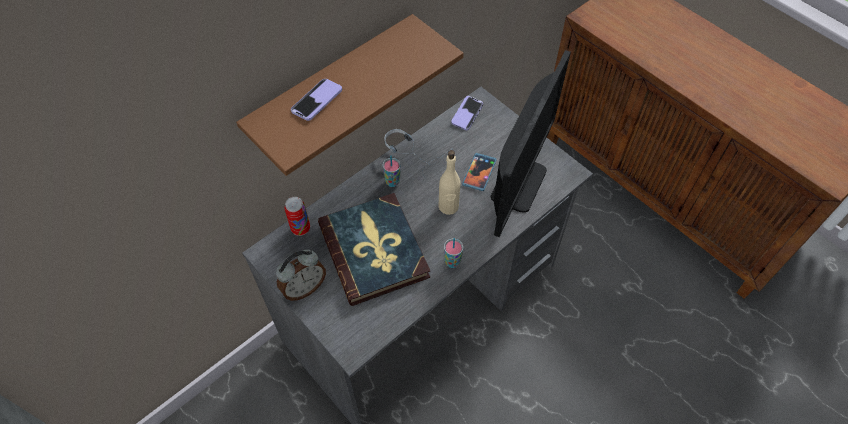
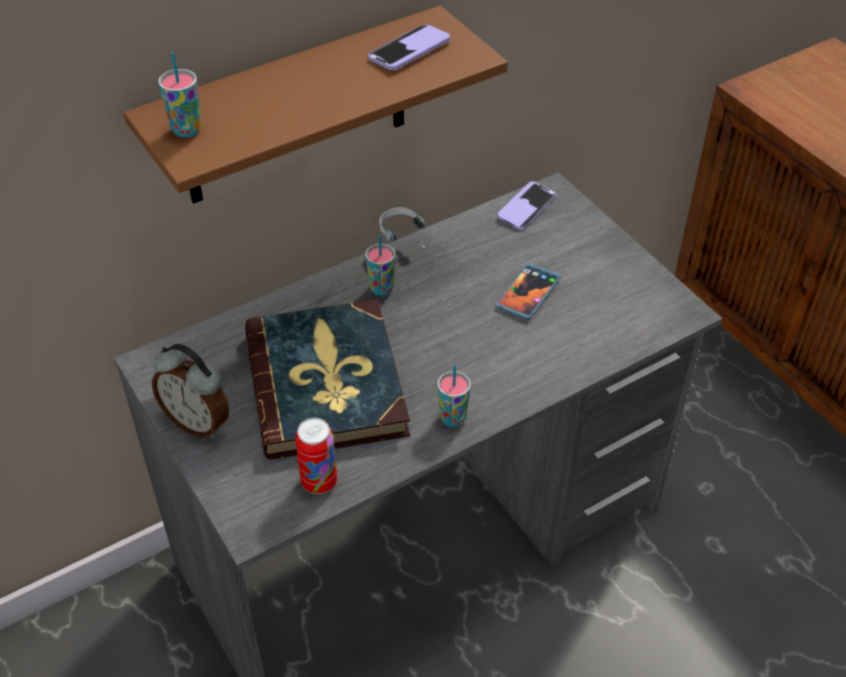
camera: 10 degrees right, 10 degrees down
alarm clock [276,250,326,301] -> alarm clock turned 60 degrees clockwise [152,344,229,438]
can [284,197,310,236] -> can moved to [295,418,337,494]
phone [291,79,342,121] -> phone moved to [368,25,450,70]
beige bottle [438,150,461,215] -> none
monitor [491,50,571,237] -> none
none -> cup [158,52,201,138]

